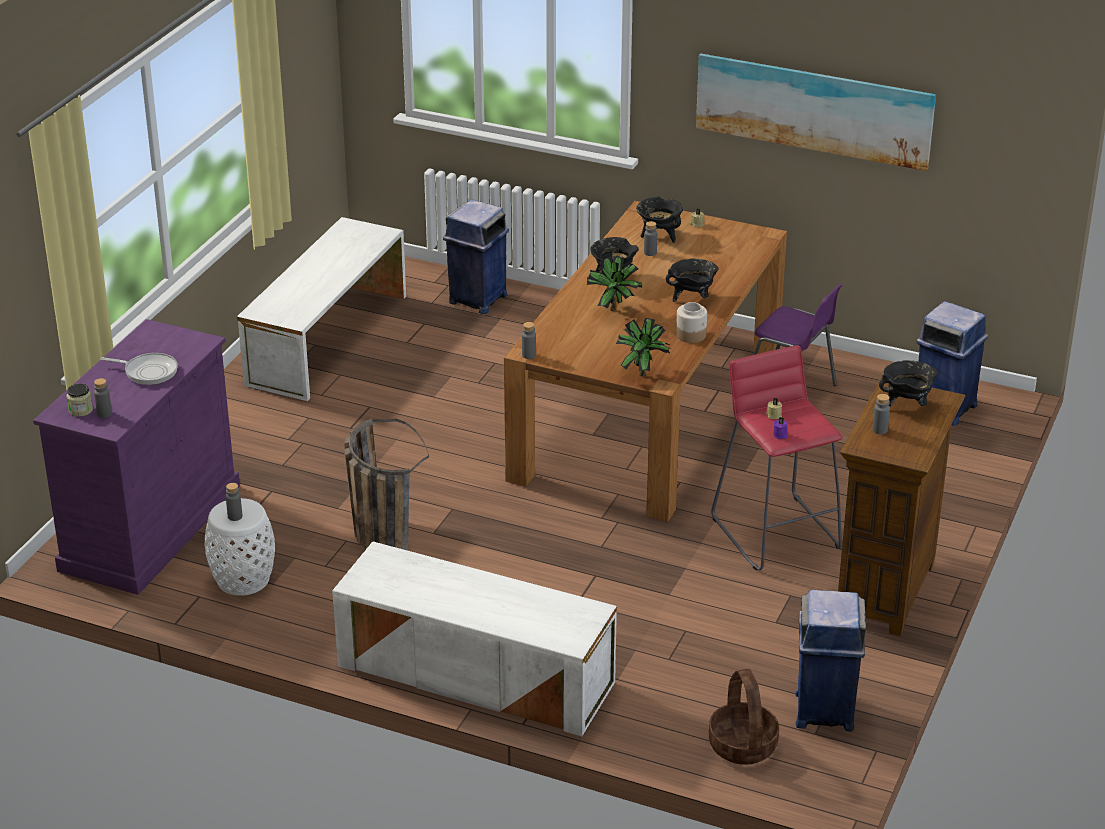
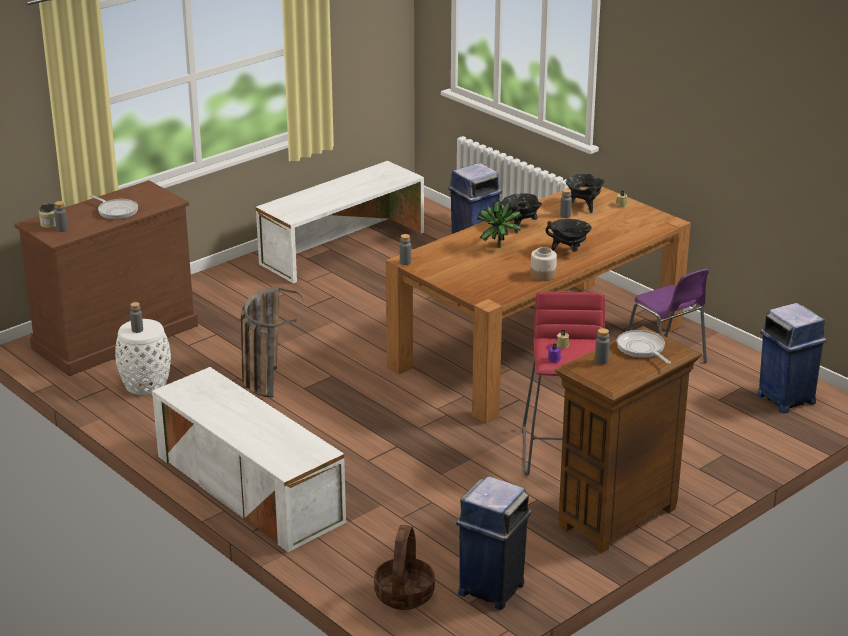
camera: 25 degrees right, 5 degrees down
purple dresser [33,319,240,595] -> brown dresser [14,180,198,376]
potted plant [616,318,672,377] -> none
picture [696,54,936,171] -> none
black cooking pot [879,360,938,407] -> frying pan [617,330,671,364]

